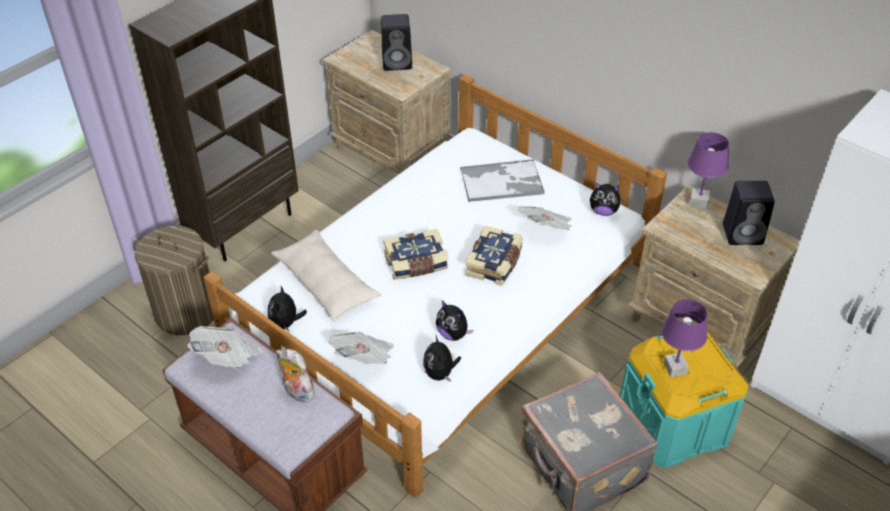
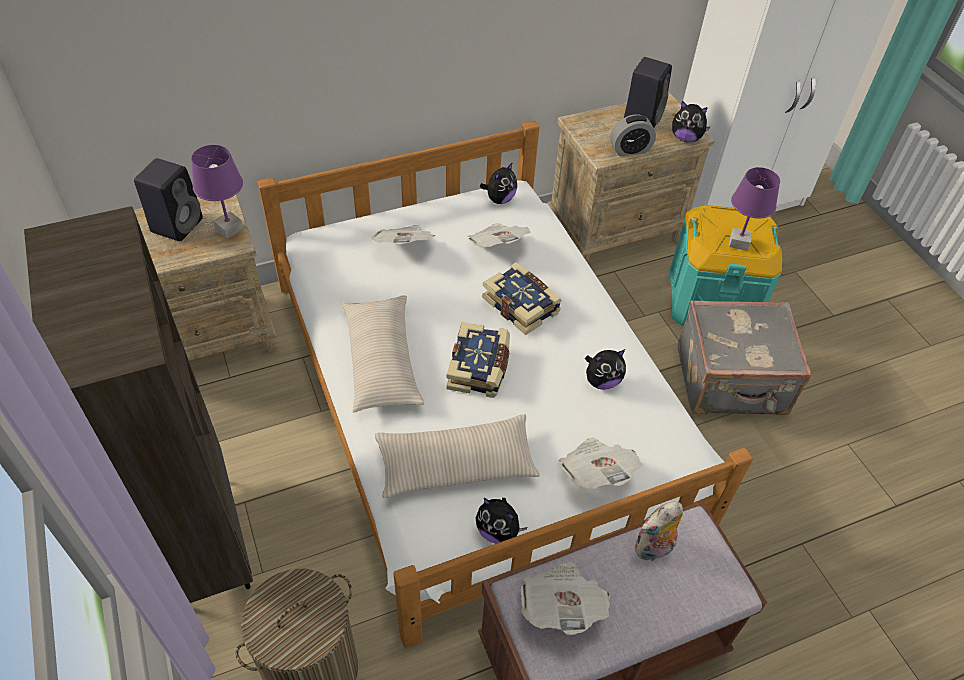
camera: 65 degrees left, 5 degrees up
plush toy [423,336,461,382] -> plush toy moved to [672,101,711,142]
tray [460,159,545,202] -> newspaper [371,225,435,244]
purple table lamp [687,132,729,209] -> purple table lamp moved to [191,145,243,239]
none -> beige pillow [342,295,424,413]
none -> alarm clock [610,114,656,156]

